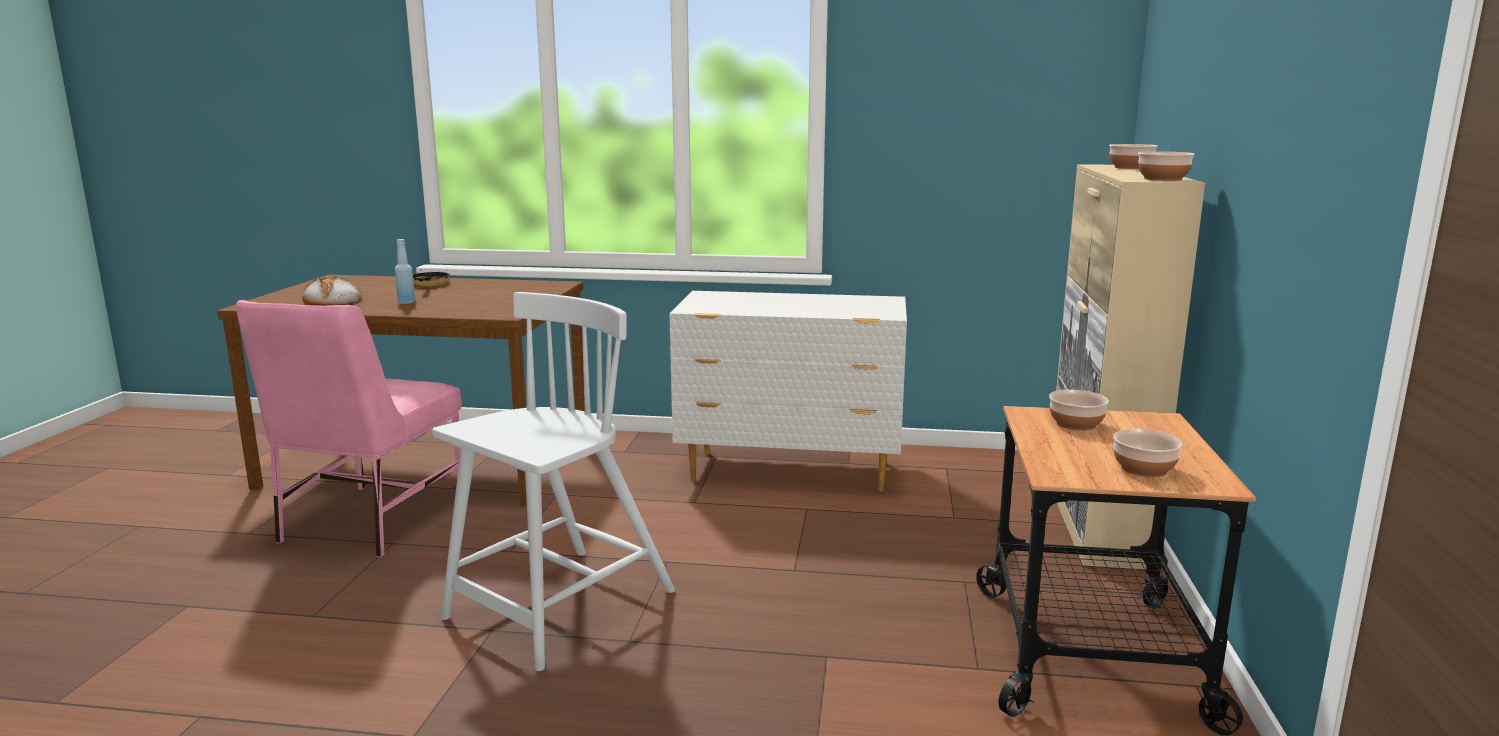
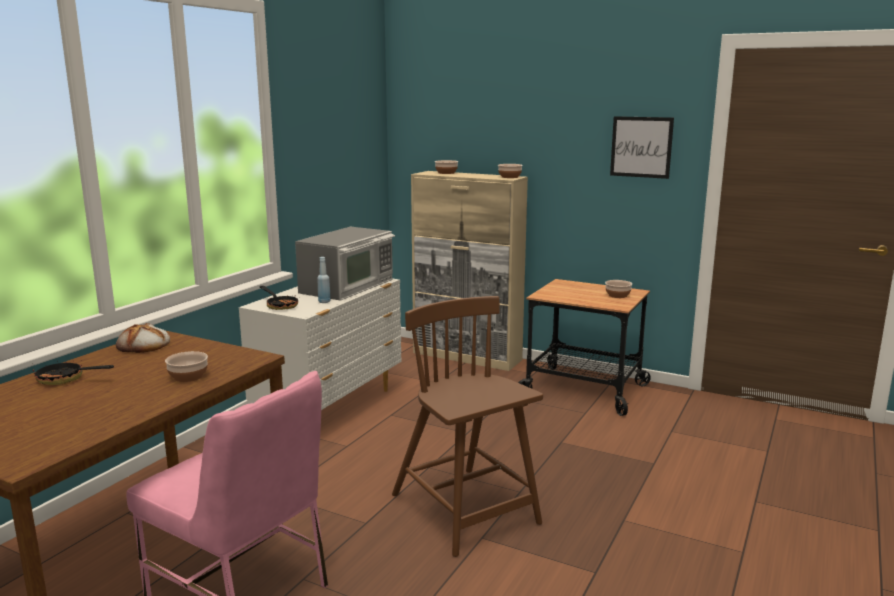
camera: 70 degrees left, 0 degrees up
bread [302,276,362,305] -> bread moved to [116,323,170,353]
blue bottle [395,239,415,304] -> blue bottle moved to [317,257,331,303]
white chair [432,292,675,671] -> brown chair [392,296,543,557]
bowl [1049,390,1109,431] -> bowl moved to [165,351,208,382]
none -> frying pan [260,286,298,310]
none -> microwave [295,226,395,300]
none -> picture [610,116,674,179]

